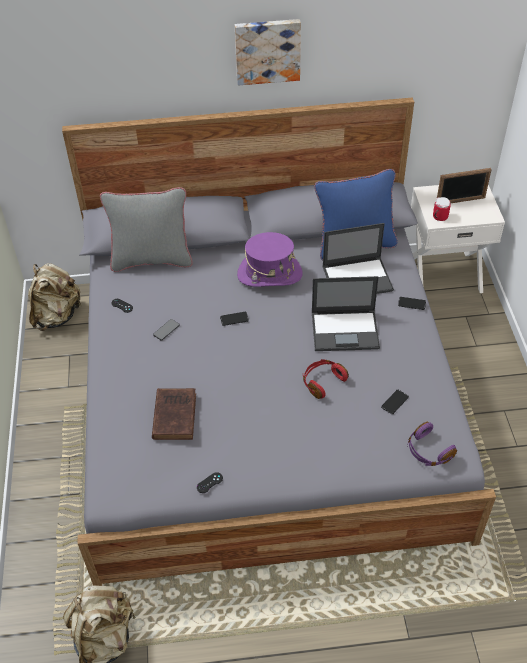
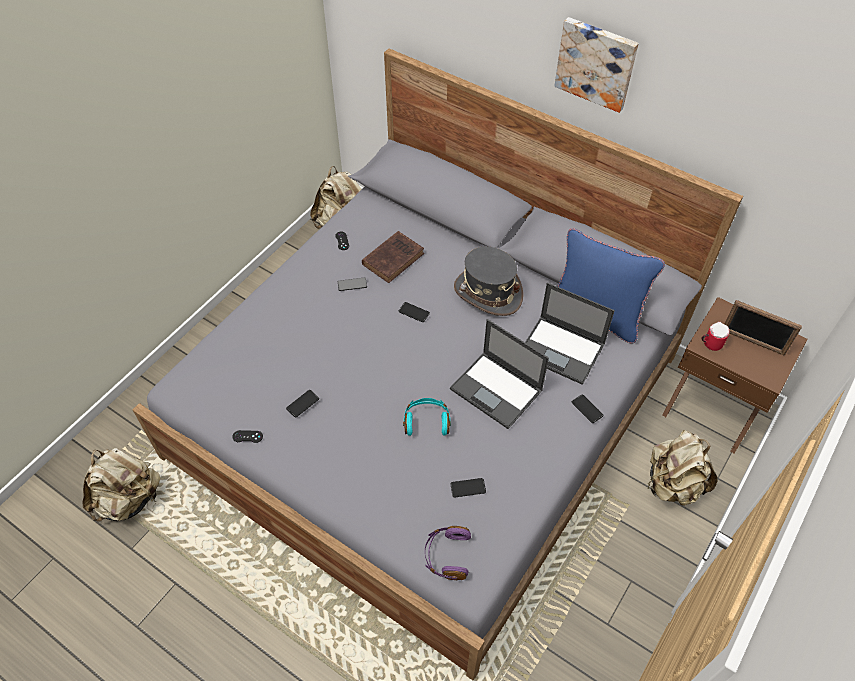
camera: 40 degrees right, 5 degrees up
grey pillow [100,187,193,272] -> none
brown book [152,388,196,440] -> brown book moved to [362,231,424,283]
purple hat [237,232,303,287] -> grey hat [454,247,523,316]
red headphones [303,359,349,399] -> turquoise headphones [403,398,451,436]
white nightstand [411,185,505,293] -> brown nightstand [662,297,807,453]
none -> phone [286,390,319,417]
none -> beige backpack [647,430,717,506]

